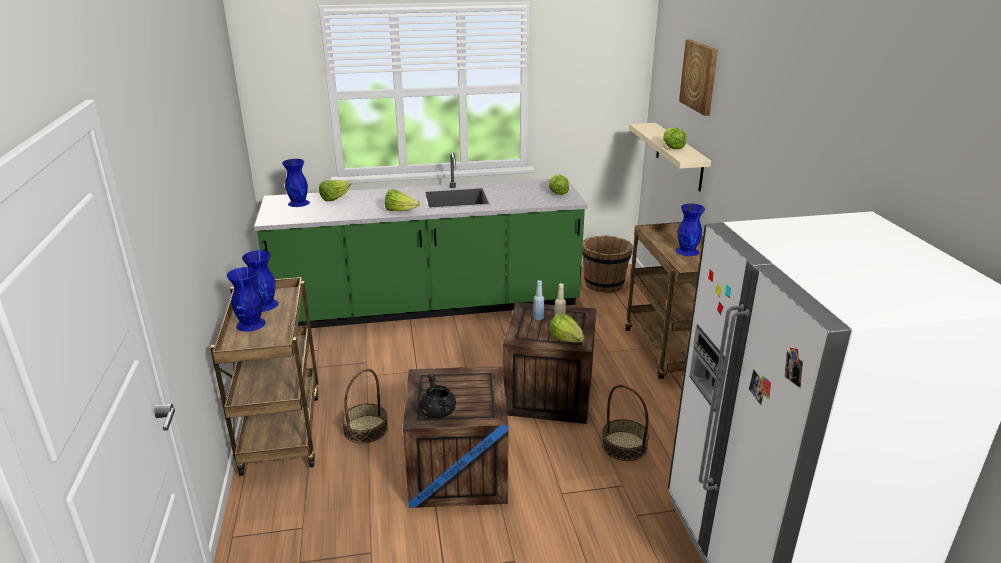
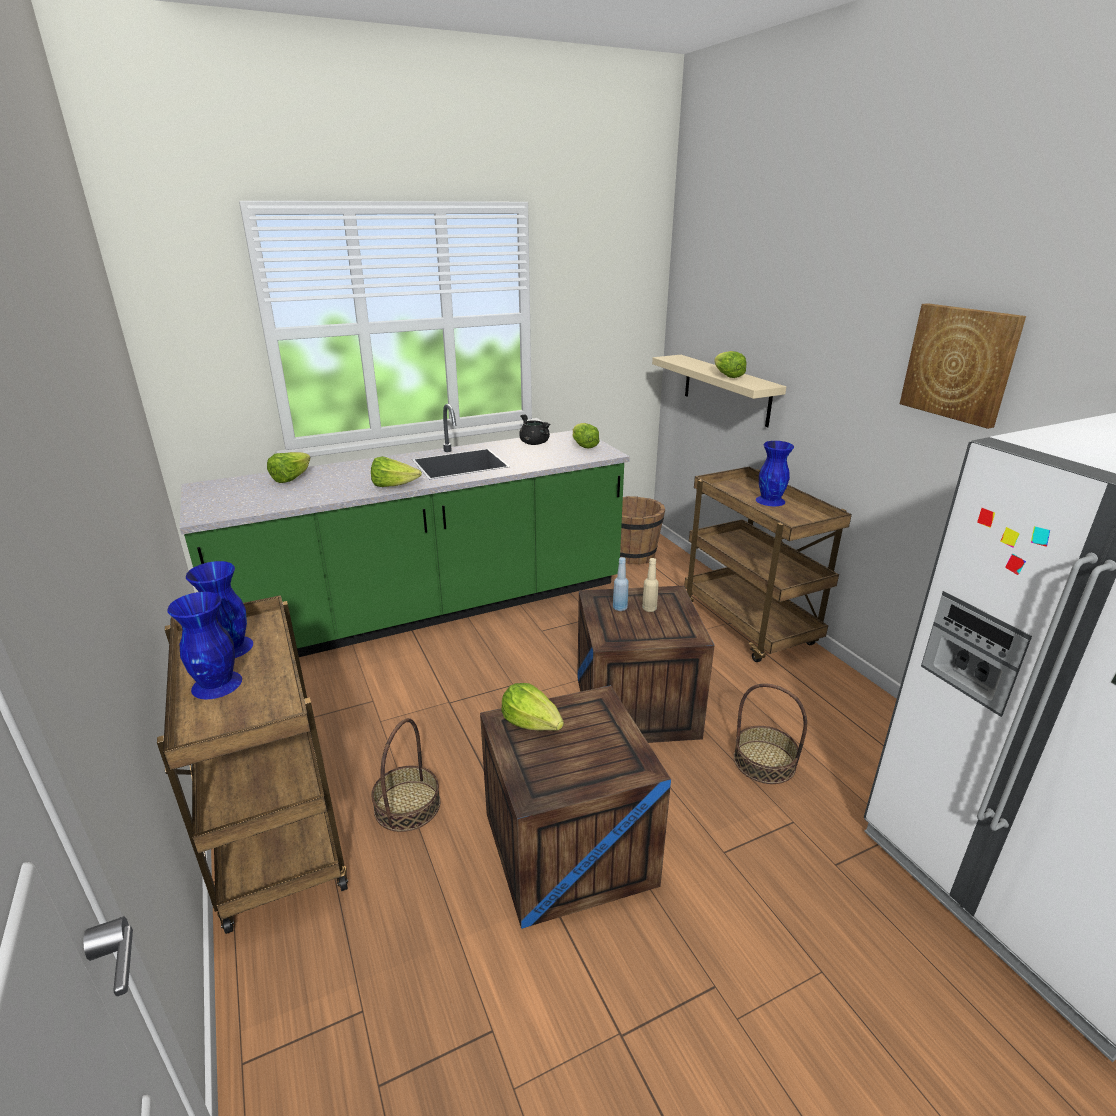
camera: 15 degrees left, 0 degrees up
blue vase [282,159,310,207] -> none
black cooking pot [419,374,456,418] -> black cooking pot moved to [519,414,551,445]
lettuce [549,314,584,342] -> lettuce moved to [501,683,564,731]
picture [679,39,718,116] -> picture moved to [900,303,1026,429]

